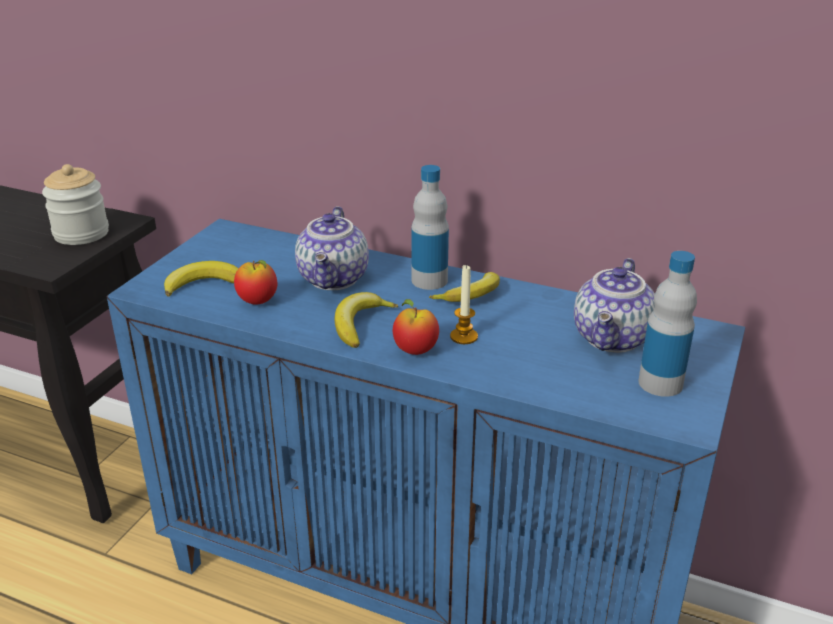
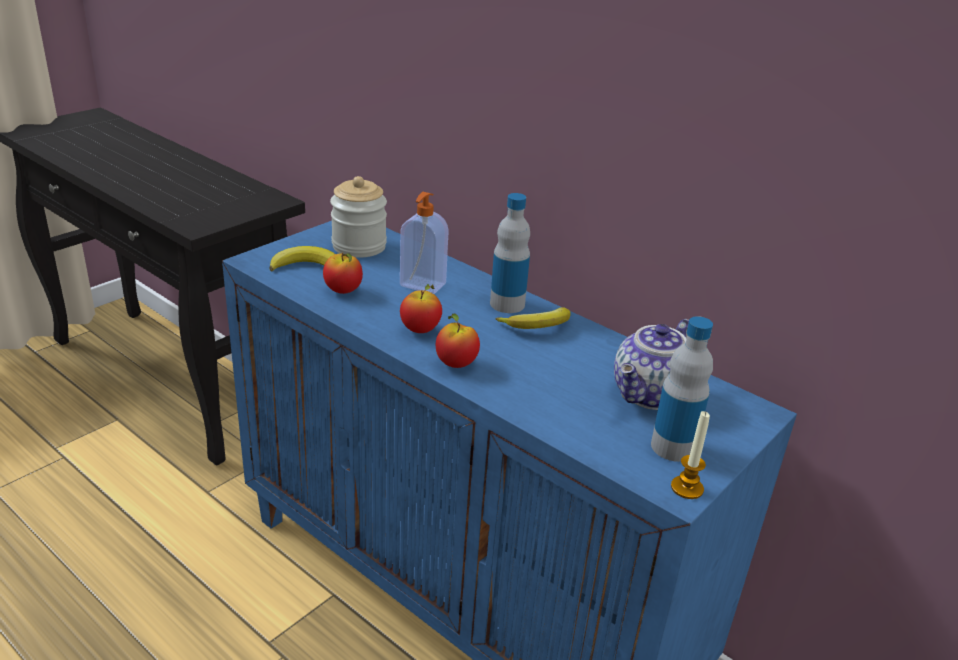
camera: 15 degrees right, 0 degrees up
jar [42,164,109,245] -> jar moved to [330,176,387,258]
teapot [295,206,369,290] -> soap dispenser [400,192,449,294]
banana [335,292,398,348] -> apple [400,284,442,333]
candle [450,264,478,344] -> candle moved to [671,411,710,499]

